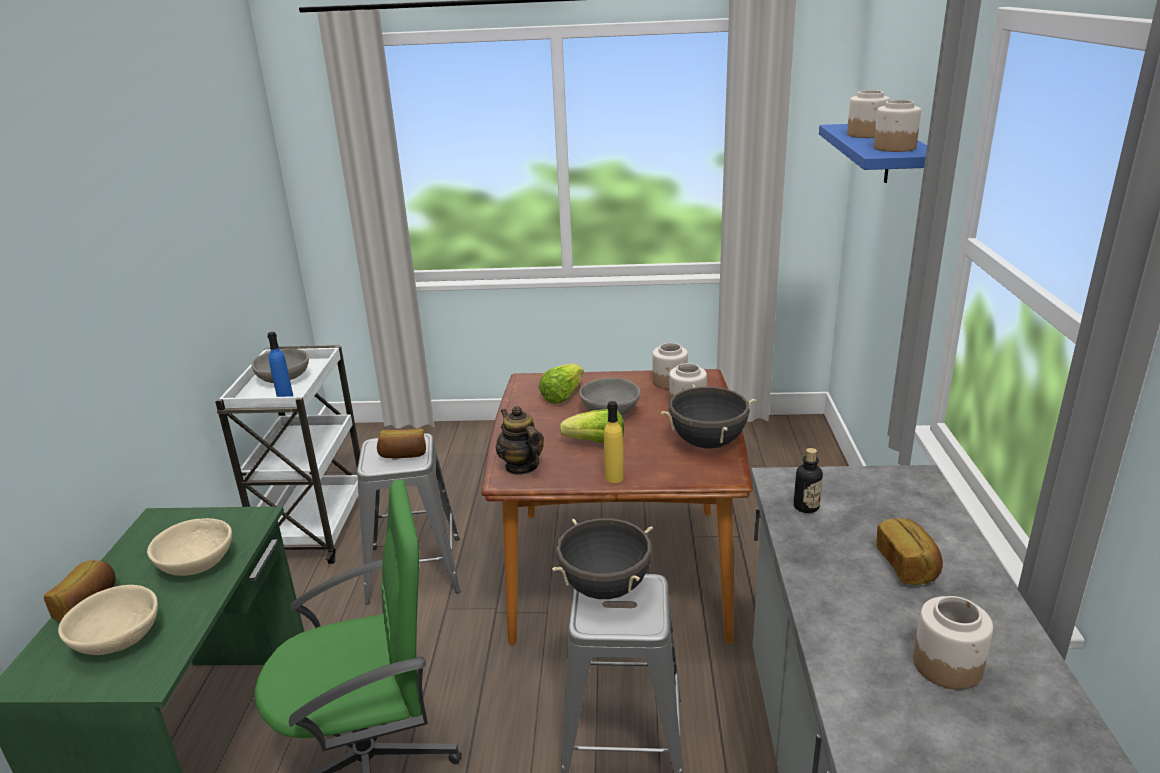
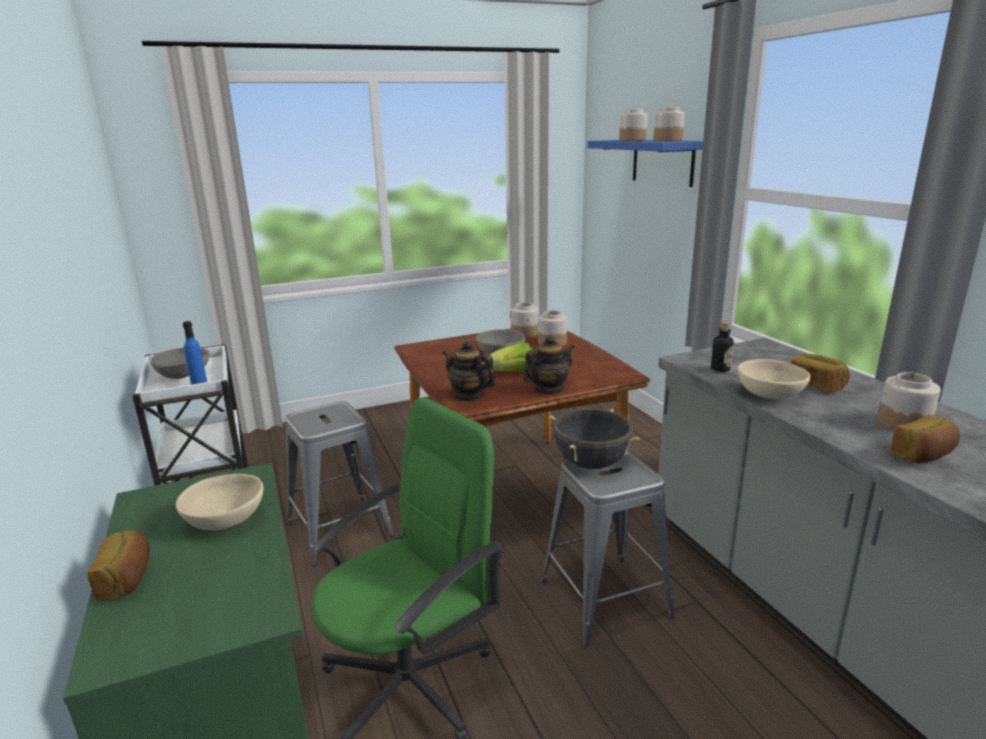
camera: 25 degrees left, 5 degrees down
beige bowl [58,585,158,655] -> beige bowl moved to [737,359,811,399]
bread [377,429,426,458] -> bread moved to [890,416,960,463]
lettuce [539,364,584,404] -> none
yellow bottle [604,401,624,483] -> teapot [523,335,575,394]
black cooking pot [661,384,756,449] -> none

